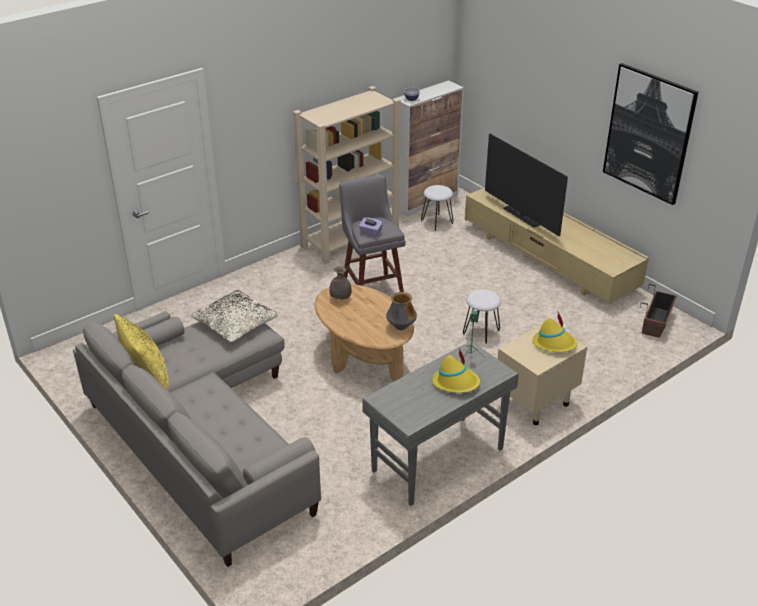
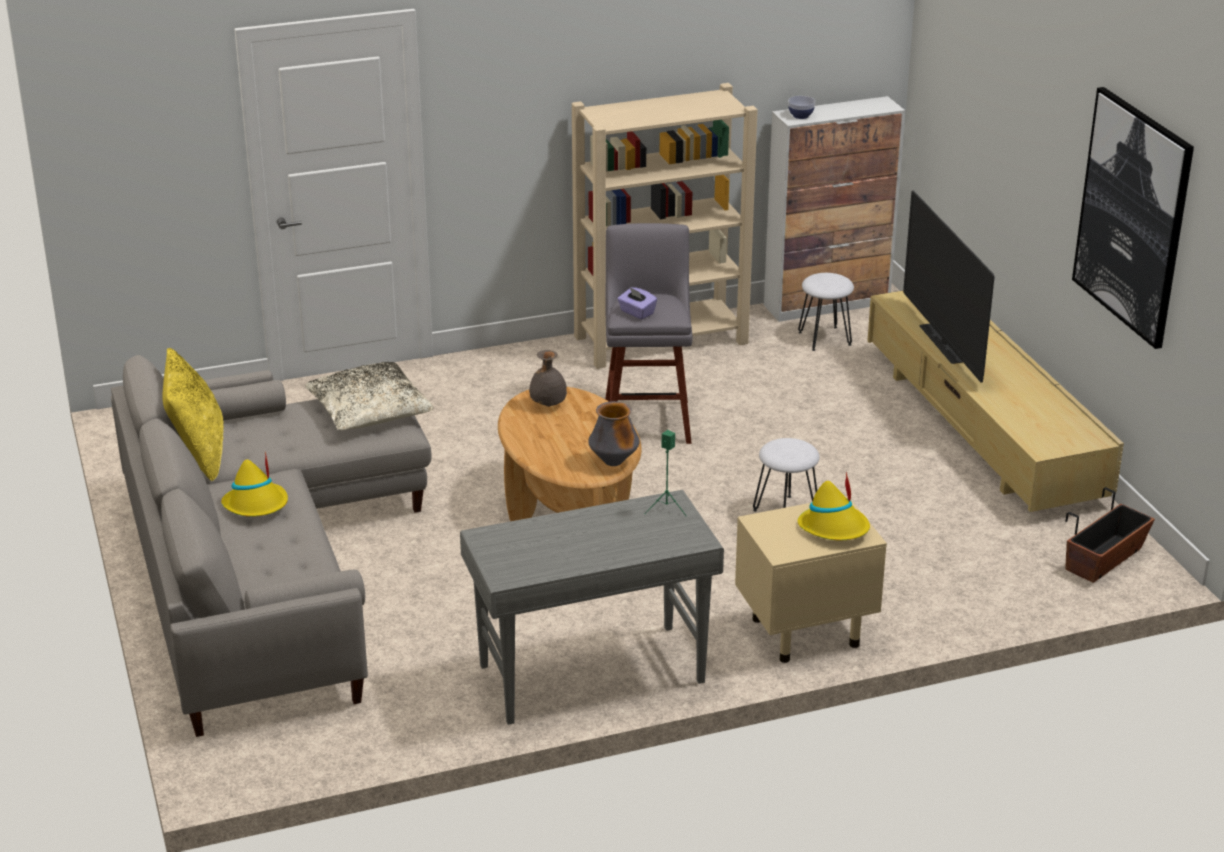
camera: 20 degrees right, 5 degrees down
yellow hat [432,348,480,393] -> yellow hat moved to [221,451,288,517]

